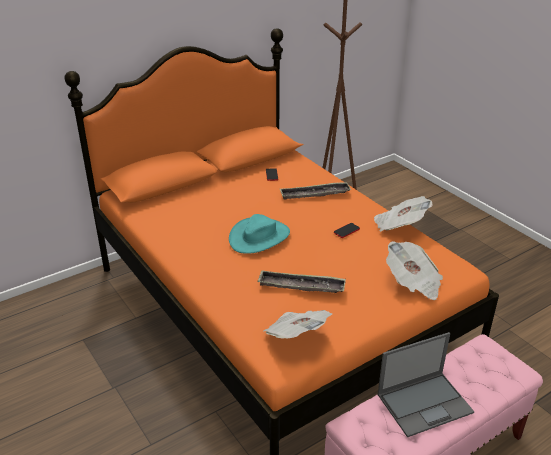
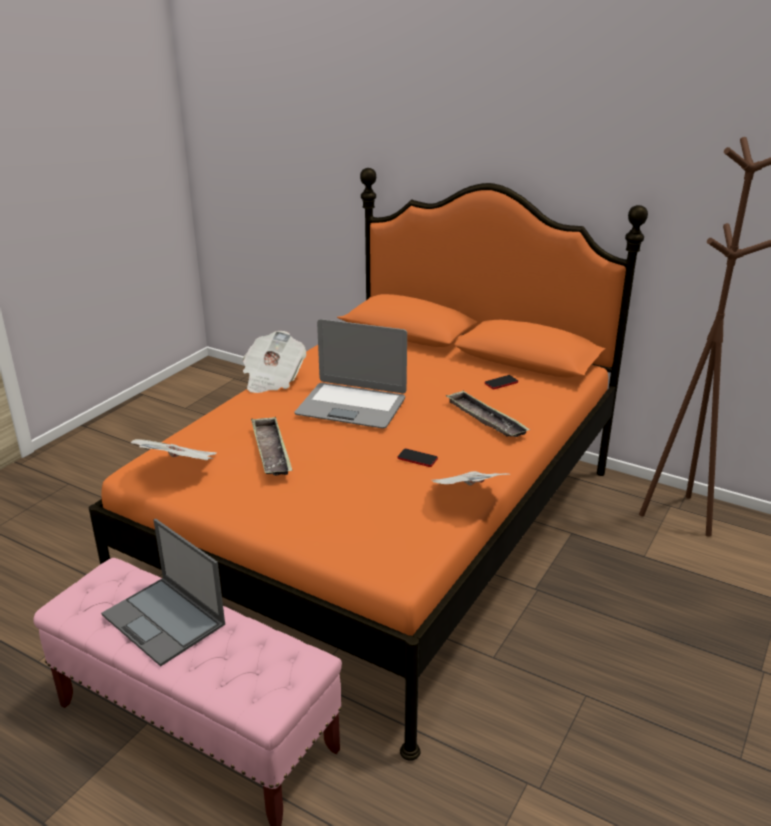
camera: 65 degrees right, 5 degrees down
turquoise hat [229,214,290,254] -> laptop [295,319,407,429]
newspaper [386,241,443,300] -> newspaper moved to [243,331,306,393]

